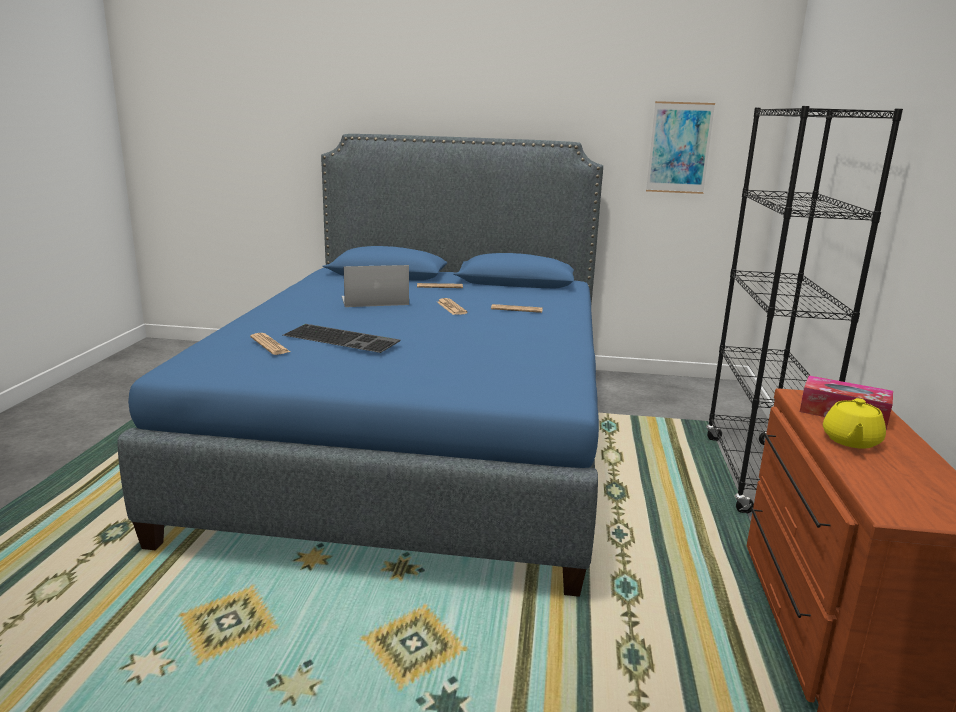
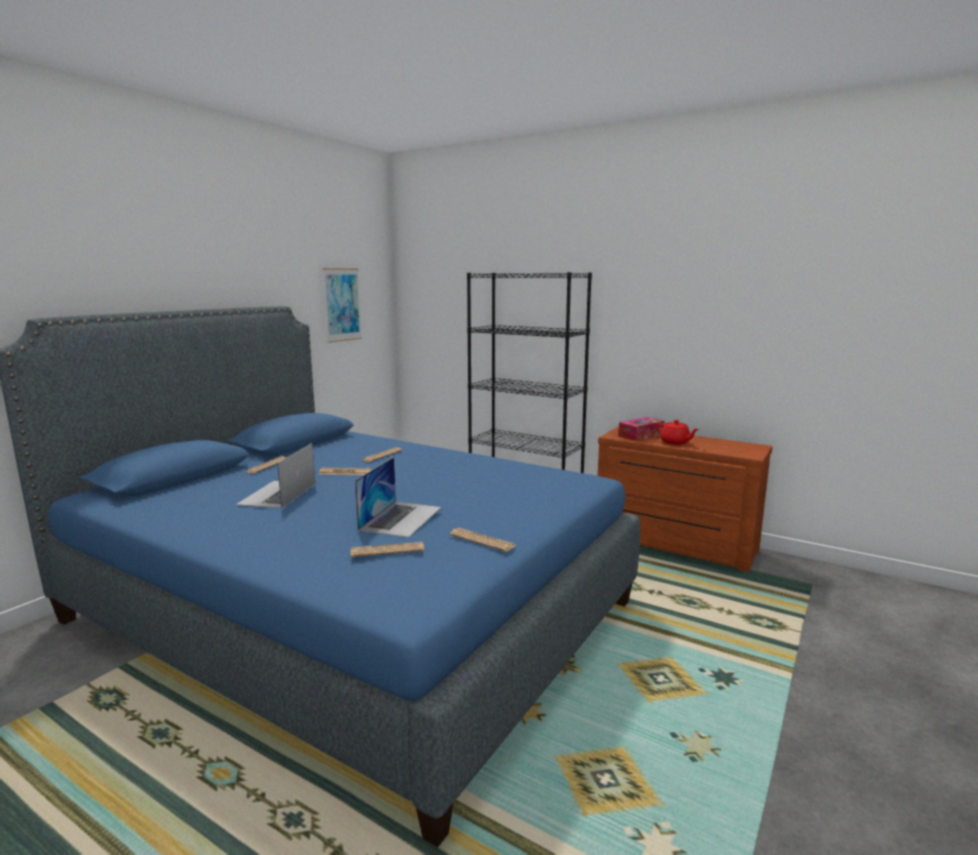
camera: 65 degrees left, 5 degrees down
keyboard [283,324,400,353] -> laptop [355,457,441,538]
yellow teapot [823,398,886,449] -> red teapot [656,420,699,445]
none -> newspaper [449,528,516,552]

